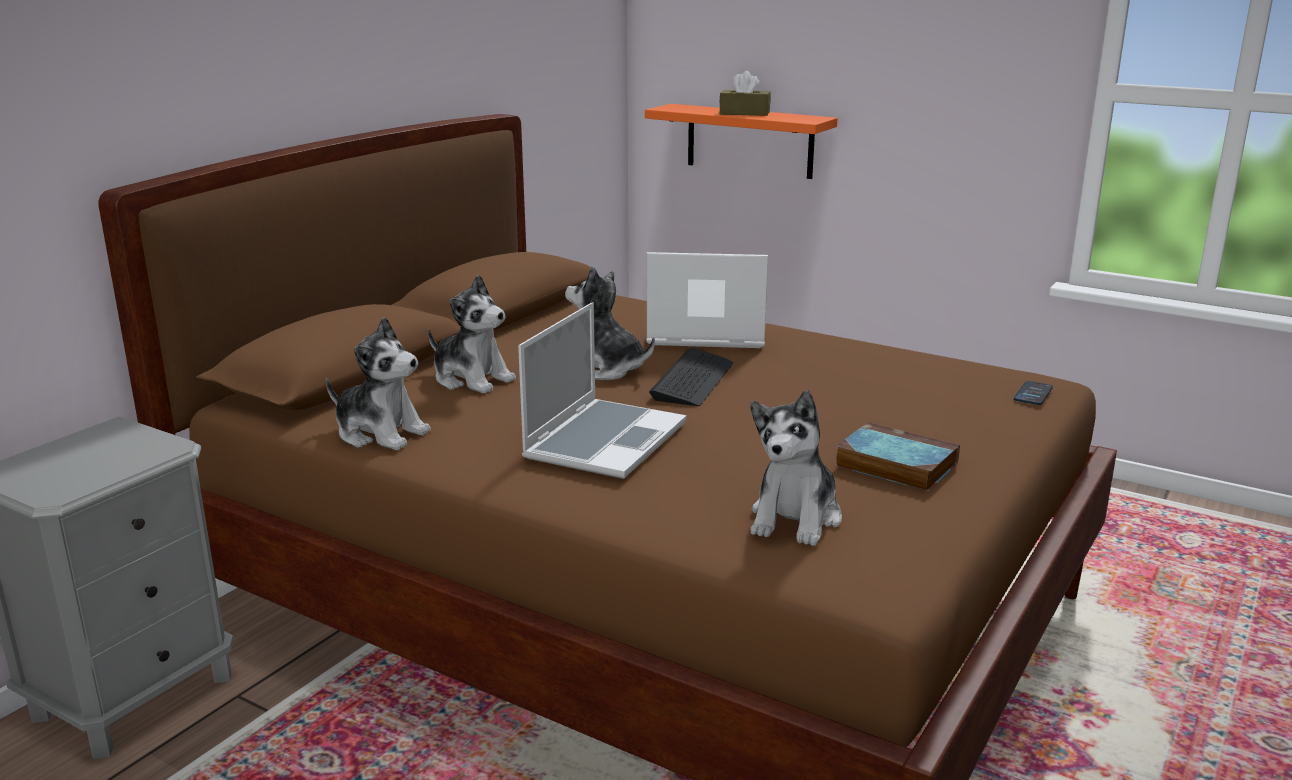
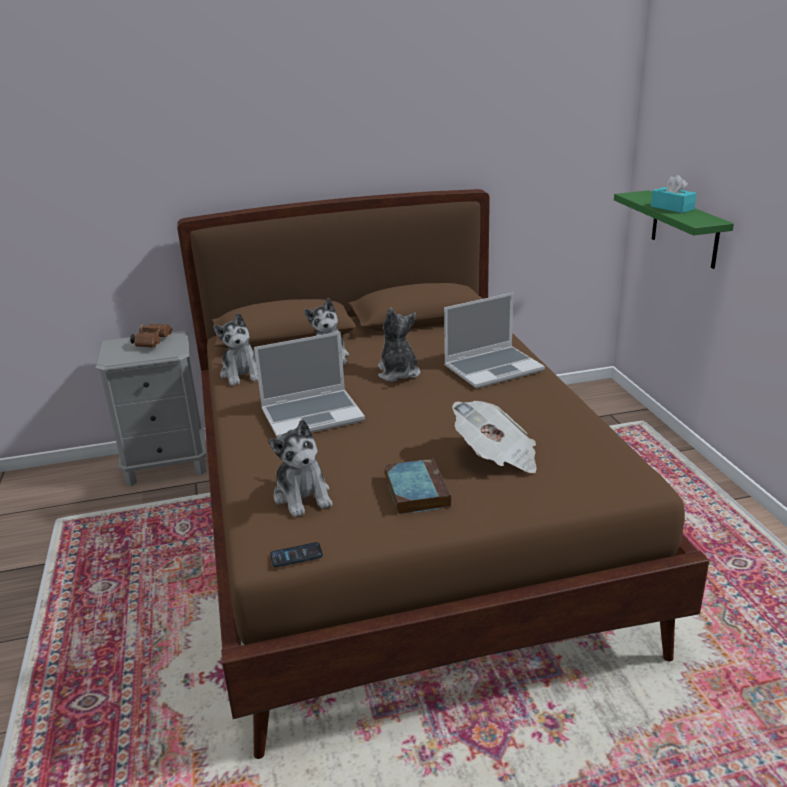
camera: 45 degrees right, 5 degrees up
orange shelf [645,104,838,179] -> green shelf [614,190,734,269]
laptop [647,252,768,348] -> laptop turned 105 degrees clockwise [444,292,545,389]
keyboard [649,347,733,406] -> none
brown tissue box [719,71,771,116] -> turquoise tissue box [651,175,697,213]
plush toy [750,390,842,546] -> plush toy turned 90 degrees counterclockwise [269,419,333,517]
phone [1014,381,1053,405] -> phone moved to [270,542,323,567]
none -> brown binoculars [130,324,173,348]
none -> newspaper [452,401,537,473]

